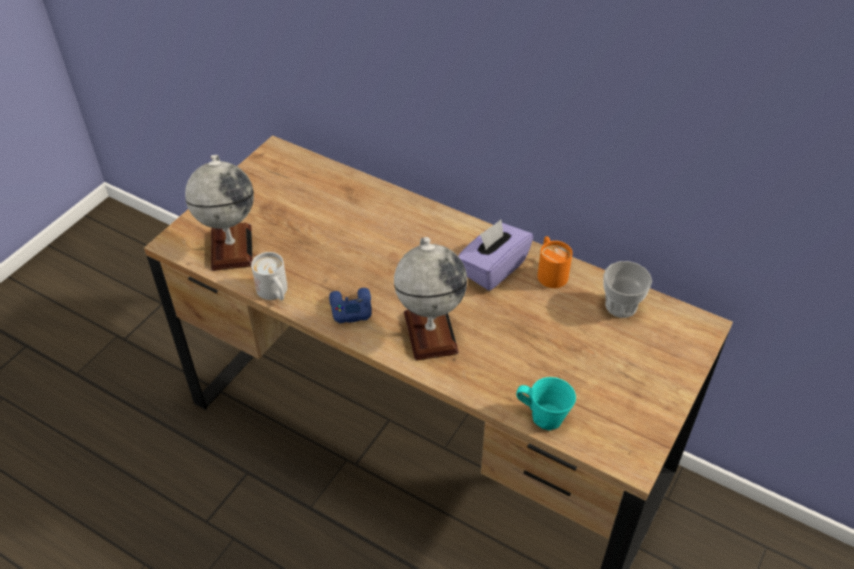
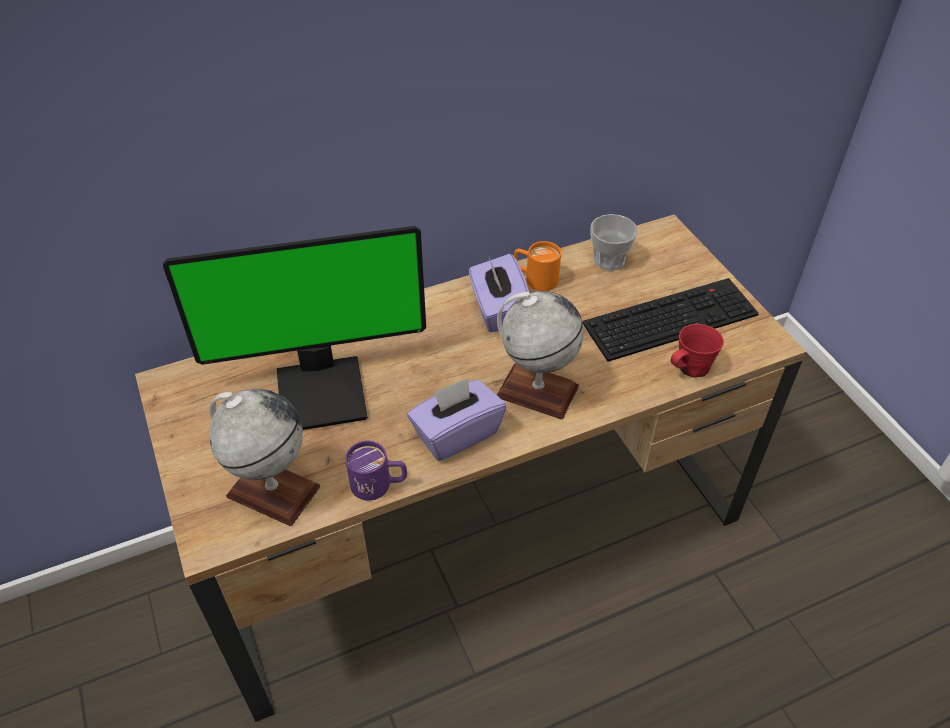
camera: 55 degrees left, 0 degrees up
white mug [251,252,288,300] -> purple mug [345,441,407,501]
blue game controller [329,288,372,323] -> purple tissue box [407,378,506,461]
turquoise mug [516,377,576,431] -> red mug [670,324,724,378]
none -> monitor [163,226,426,430]
none -> keyboard [582,278,759,362]

